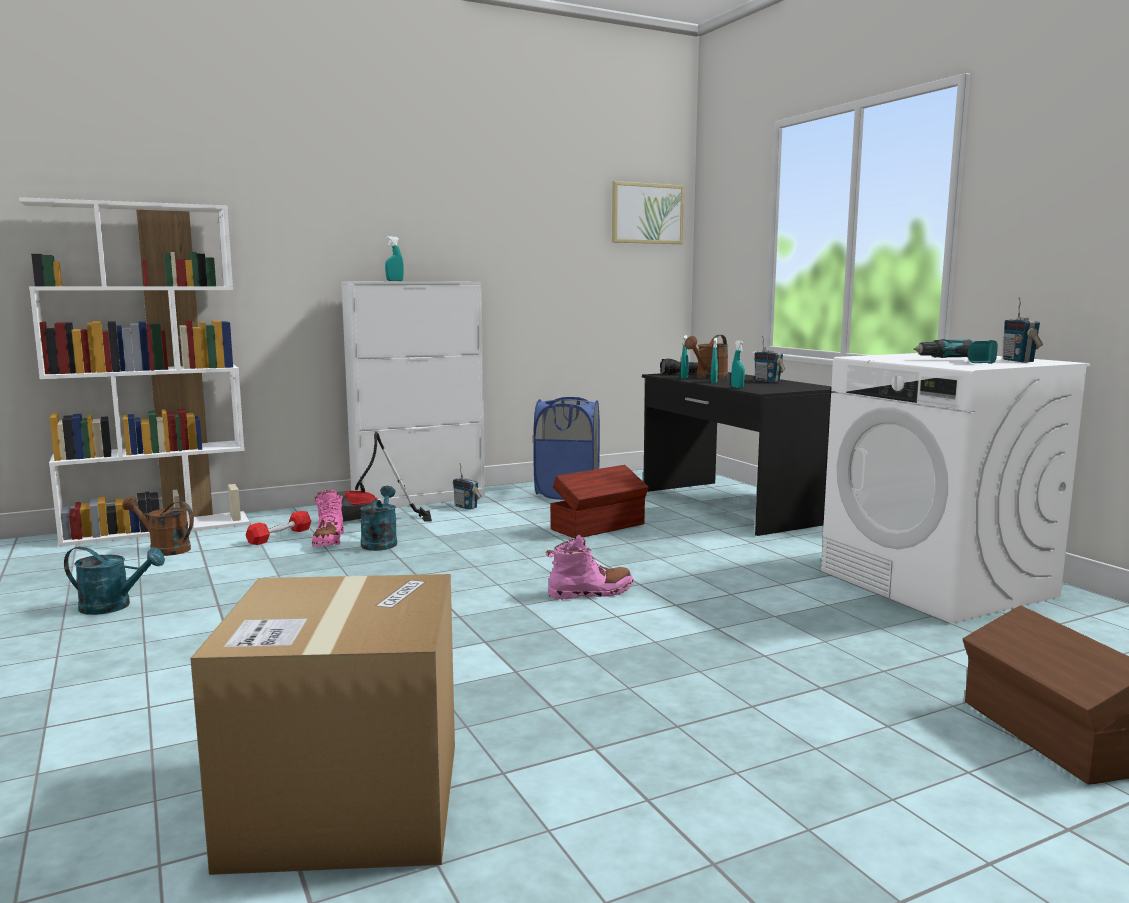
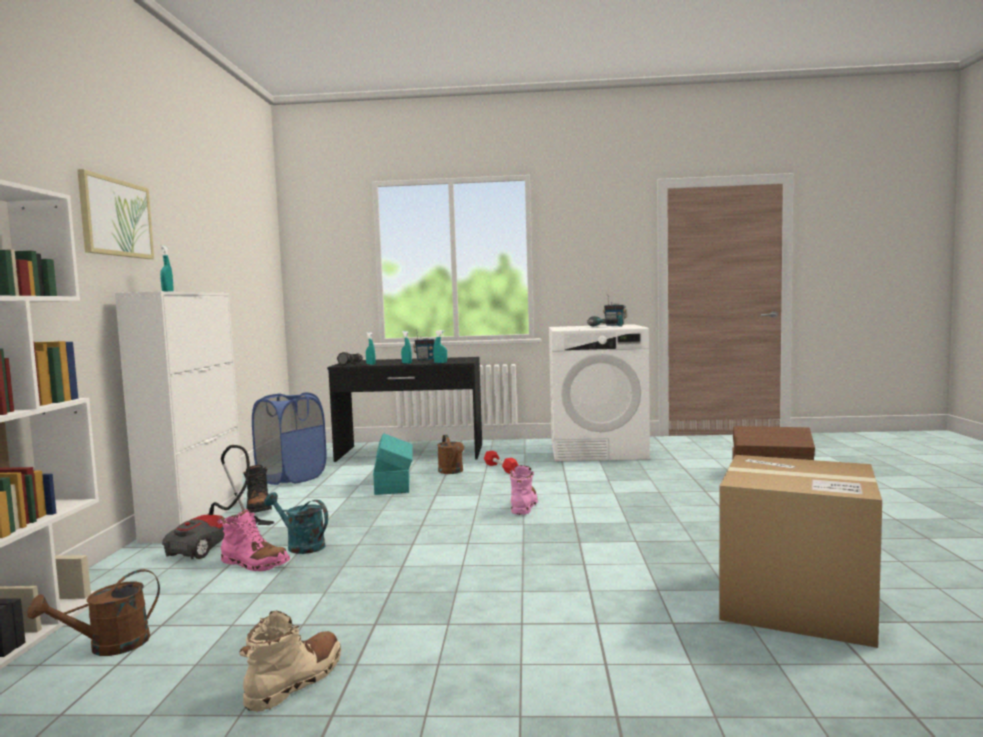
camera: 60 degrees left, 5 degrees down
turquoise watering can [64,547,165,615] -> beige boot [239,611,341,712]
red dumbbell [246,511,311,545] -> red dumbbell moved to [484,451,518,474]
radio [453,463,481,510] -> black boot [243,465,272,513]
brown storage box [551,465,649,539] -> turquoise storage box [373,433,413,495]
picture [612,181,684,244] -> picture moved to [77,169,154,259]
brown watering can [684,335,728,379] -> brown watering can moved to [437,435,464,474]

